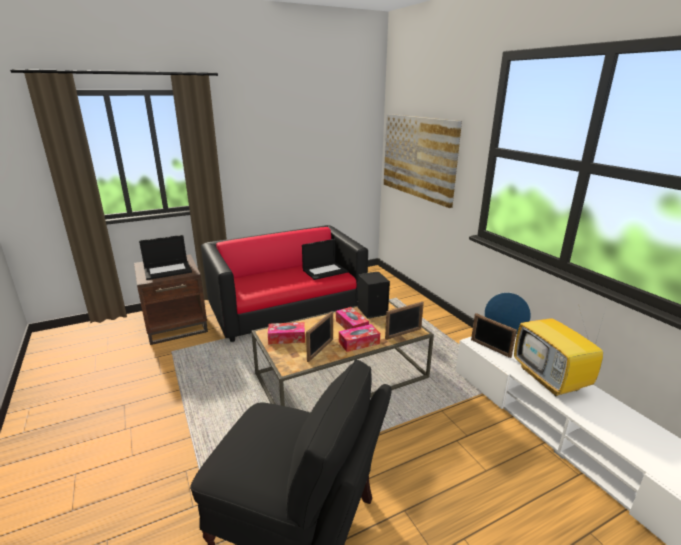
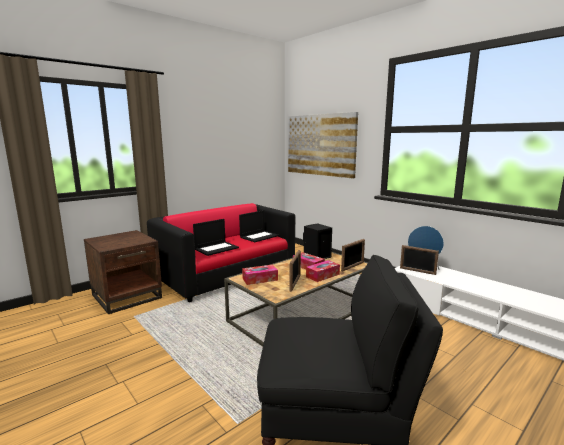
camera: 15 degrees left, 10 degrees down
laptop [139,235,192,280] -> laptop moved to [193,219,239,256]
television [514,304,606,397] -> none

